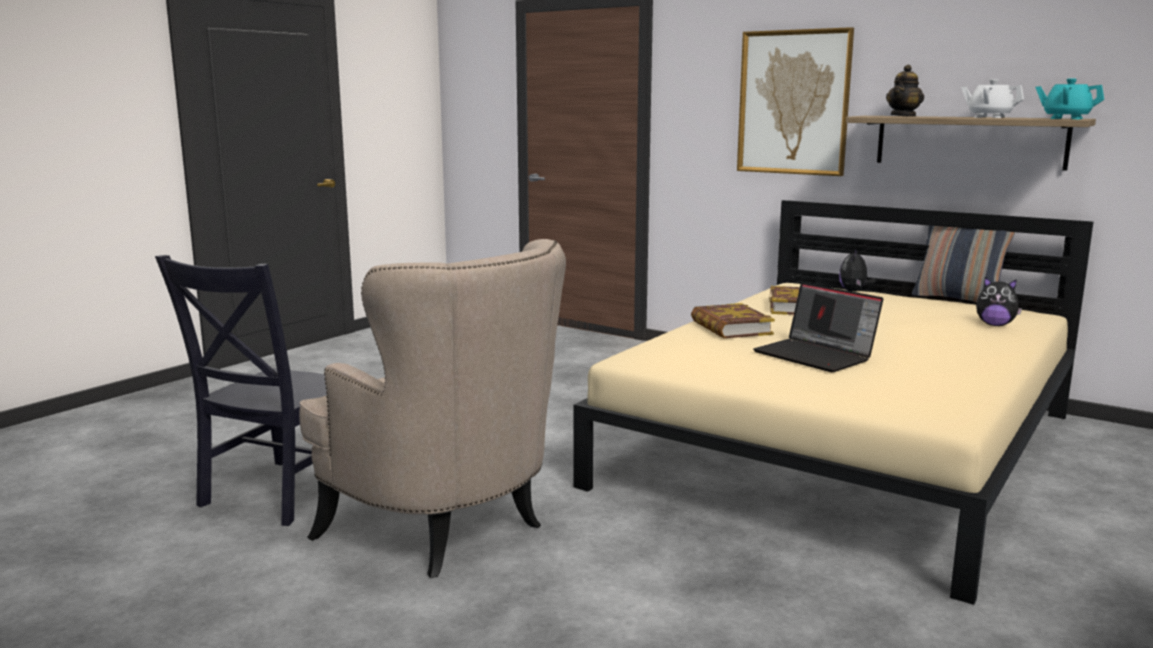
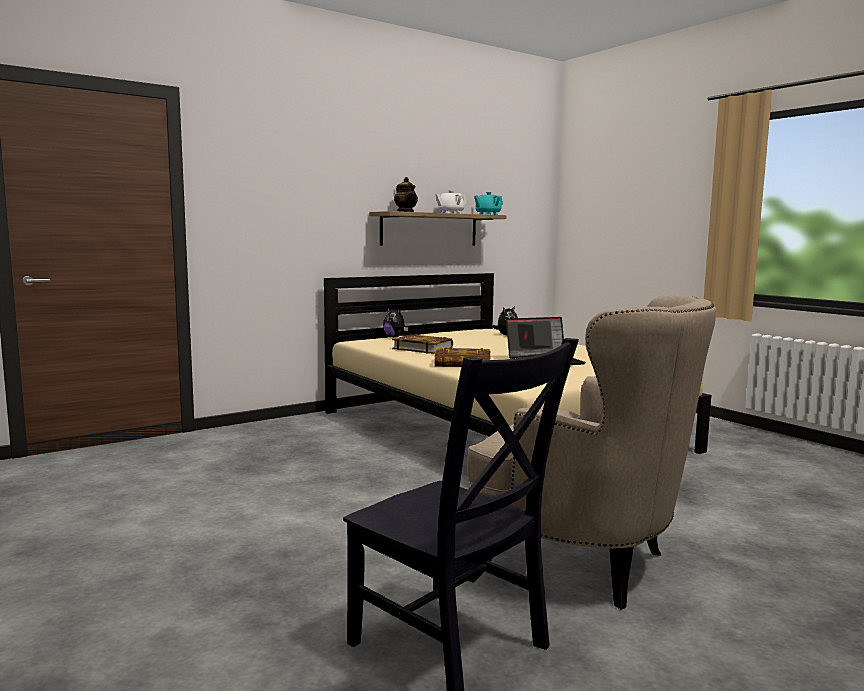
camera: 70 degrees left, 5 degrees down
beige armchair [299,239,566,578] -> beige armchair turned 60 degrees clockwise [467,294,716,610]
picture [737,27,854,176] -> none
pillow [912,226,1015,302] -> none

